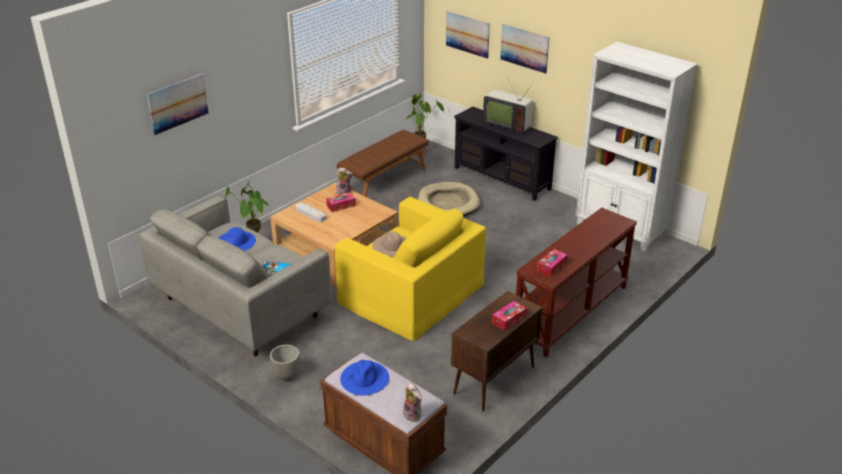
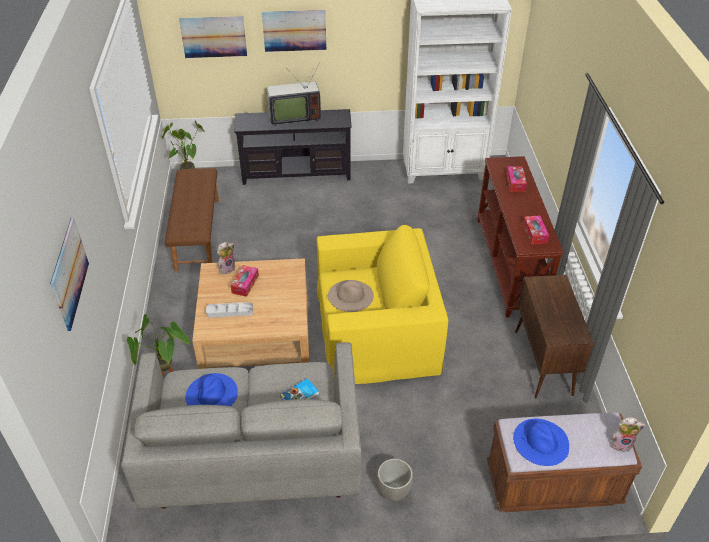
camera: 45 degrees left, 10 degrees up
beige dog bed [418,182,480,217] -> none
tissue box [492,301,527,331] -> tissue box moved to [506,166,527,192]

